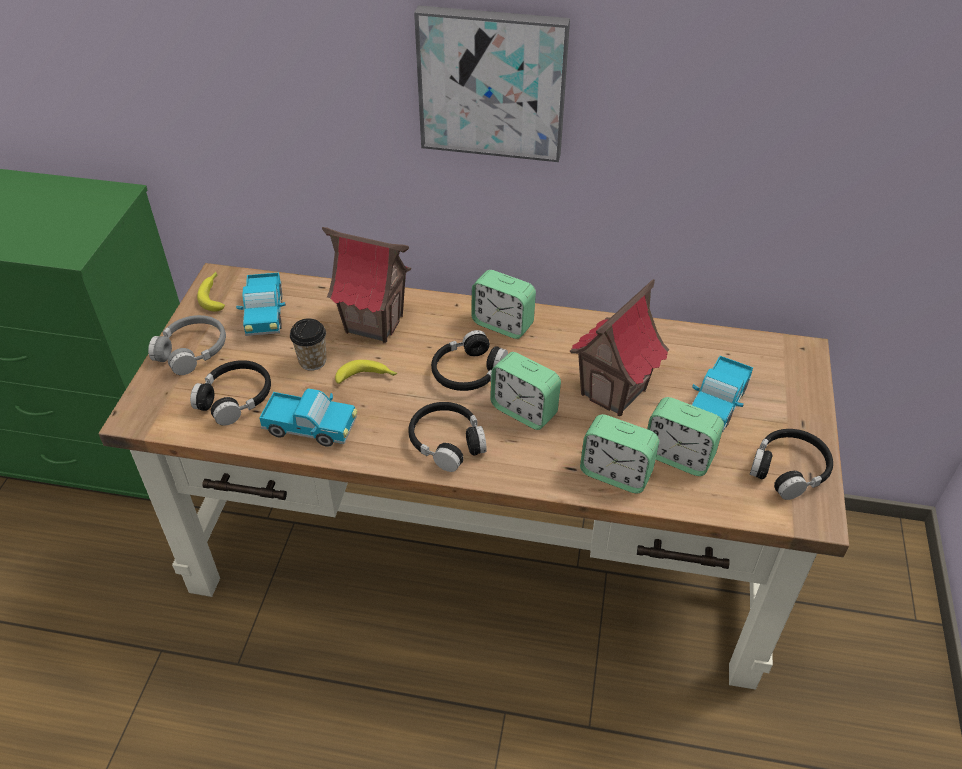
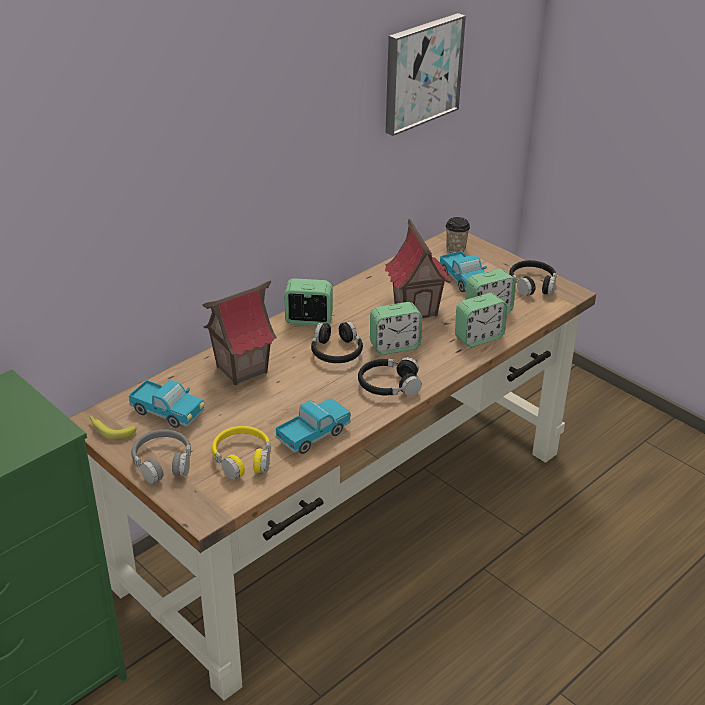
camera: 55 degrees left, 10 degrees down
black headphones [190,360,271,426] -> yellow headphones [212,426,270,480]
cup [290,318,327,371] -> cup moved to [446,217,470,253]
banana [335,360,397,384] -> none
picture [414,5,570,162] -> picture moved to [386,13,466,136]
alarm clock [471,270,536,339] -> alarm clock turned 150 degrees counterclockwise [284,278,333,326]

